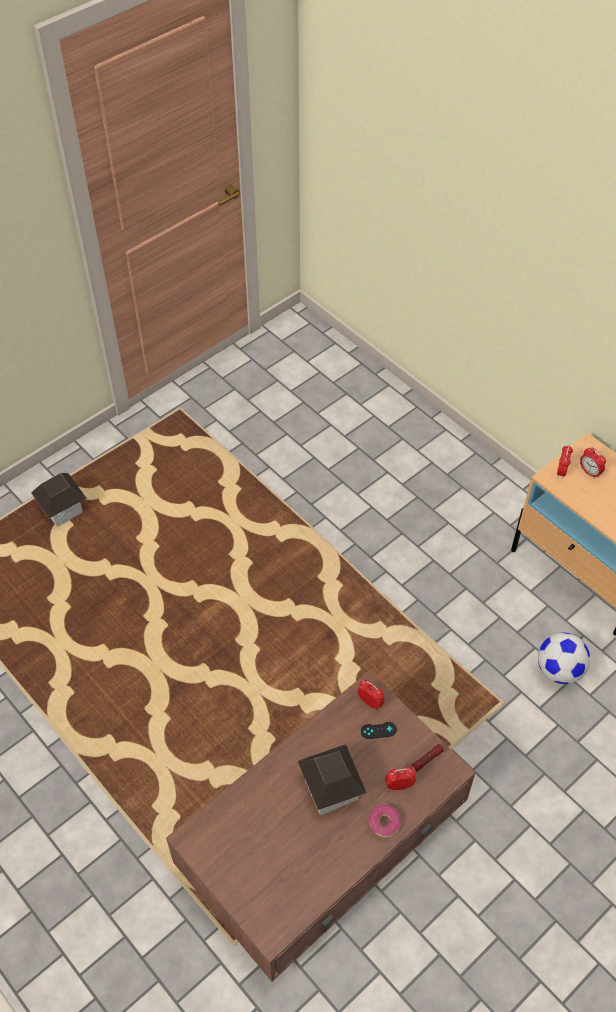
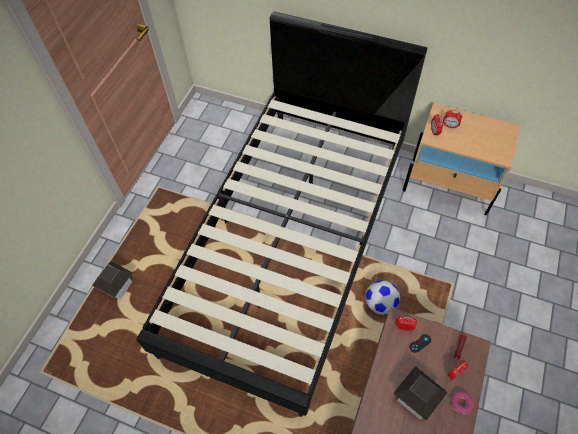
camera: 25 degrees left, 5 degrees up
football [538,633,590,684] -> football moved to [365,280,400,315]
none -> black bed [137,11,427,417]

